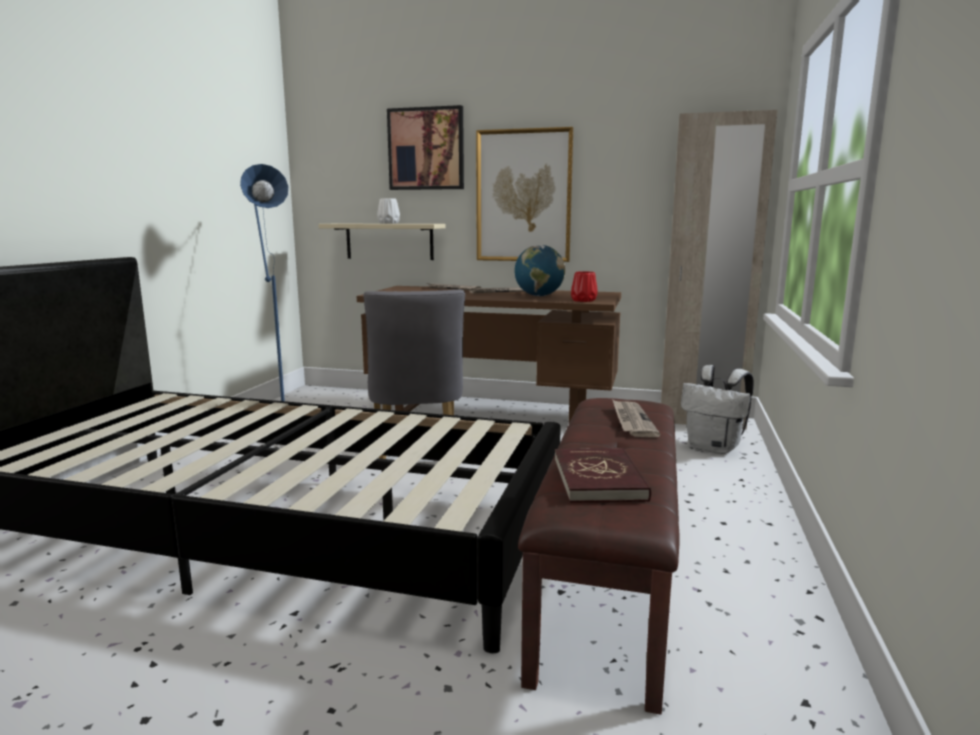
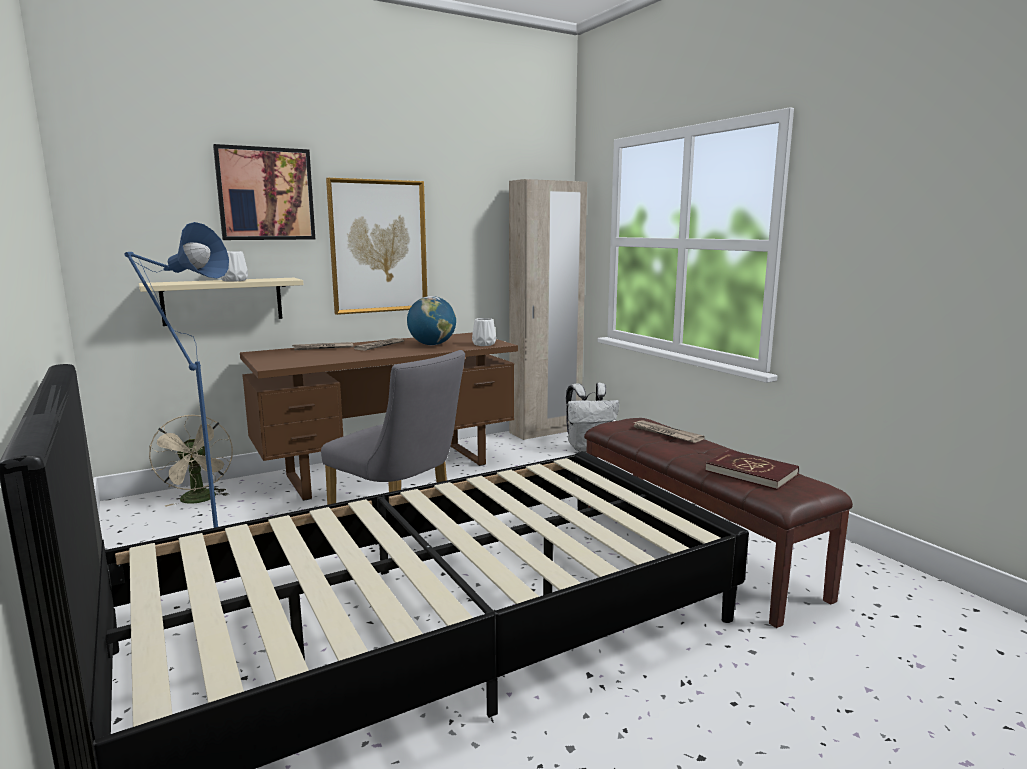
camera: 45 degrees left, 0 degrees up
red vase [571,271,598,302] -> white vase [472,318,496,346]
none -> beige fan [149,414,233,507]

